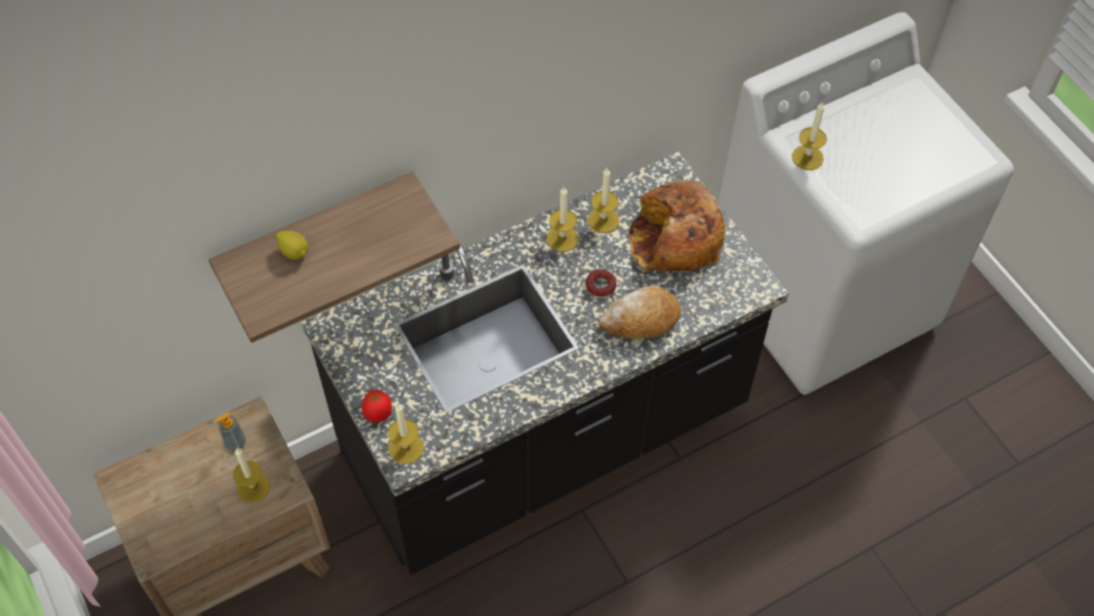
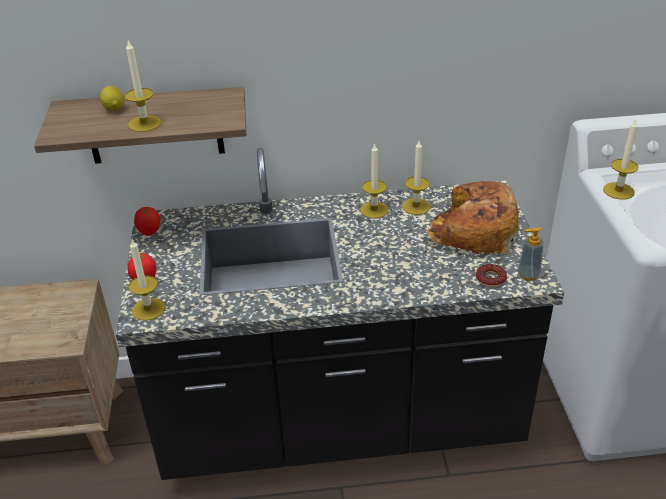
camera: 25 degrees right, 20 degrees down
soap dispenser [214,412,246,451] -> soap dispenser moved to [518,227,544,281]
candle [233,448,270,503] -> candle moved to [124,41,161,132]
donut [586,269,617,297] -> donut moved to [476,264,507,287]
bread [598,285,681,339] -> none
none -> tomato [134,207,160,236]

